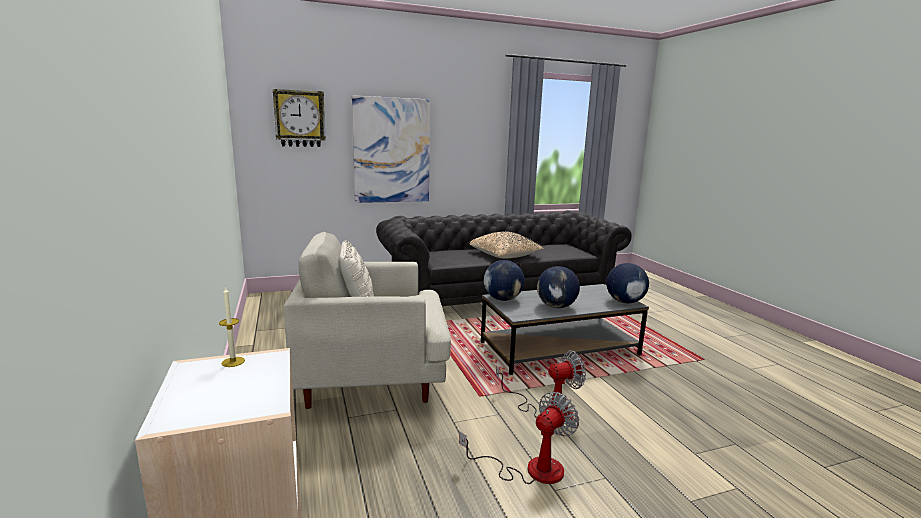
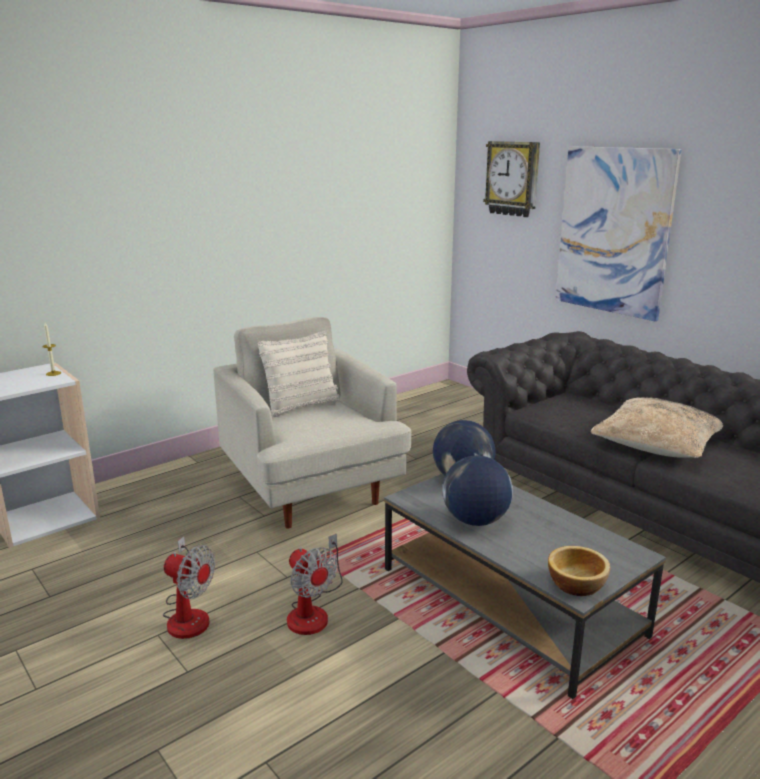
camera: 70 degrees right, 5 degrees up
globe [606,263,649,303] -> bowl [548,546,610,596]

